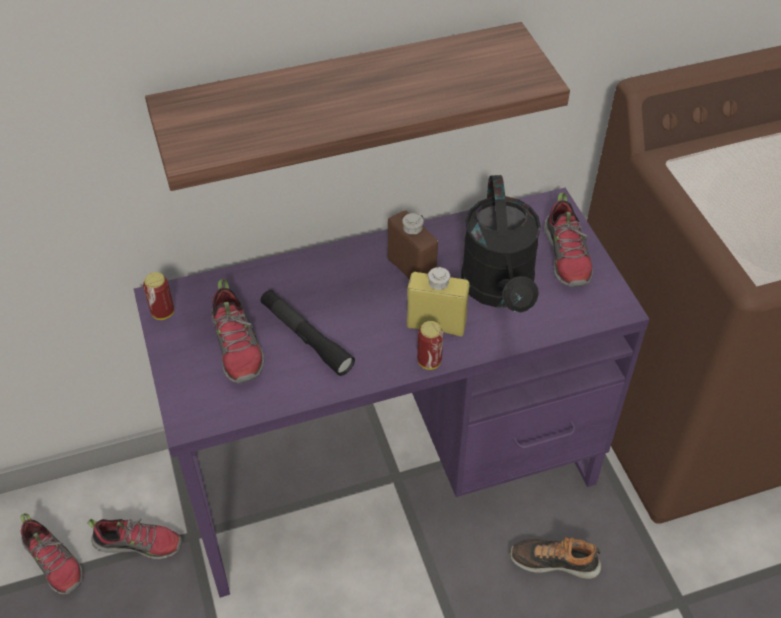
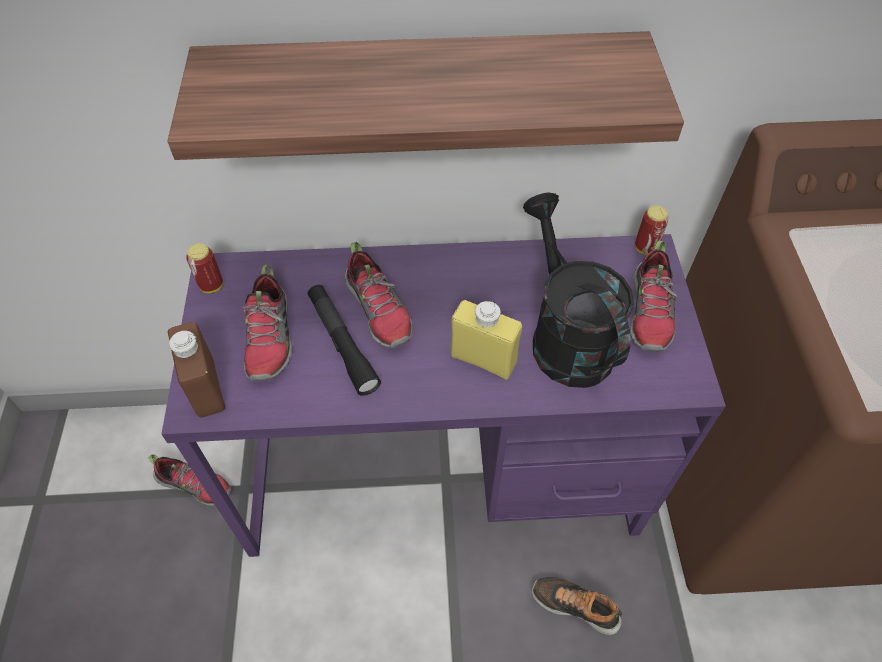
camera: 15 degrees right, 5 degrees up
shoe [21,513,83,595] -> shoe moved to [345,242,413,348]
brown bottle [388,210,438,280] -> brown bottle moved to [168,322,225,418]
can [417,321,443,370] -> can moved to [635,206,669,255]
black watering can [461,175,541,313] -> black watering can turned 150 degrees clockwise [523,192,634,388]

